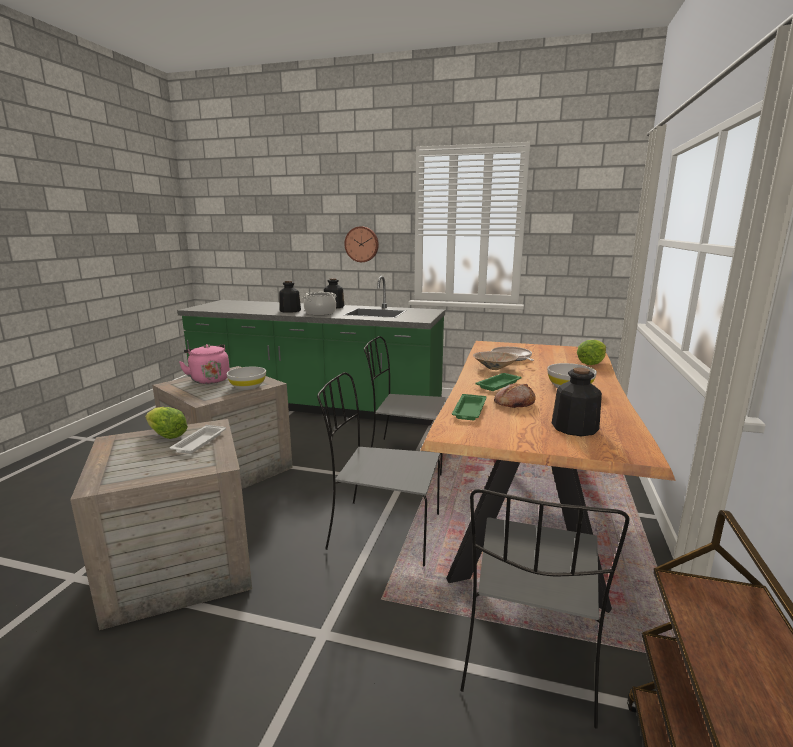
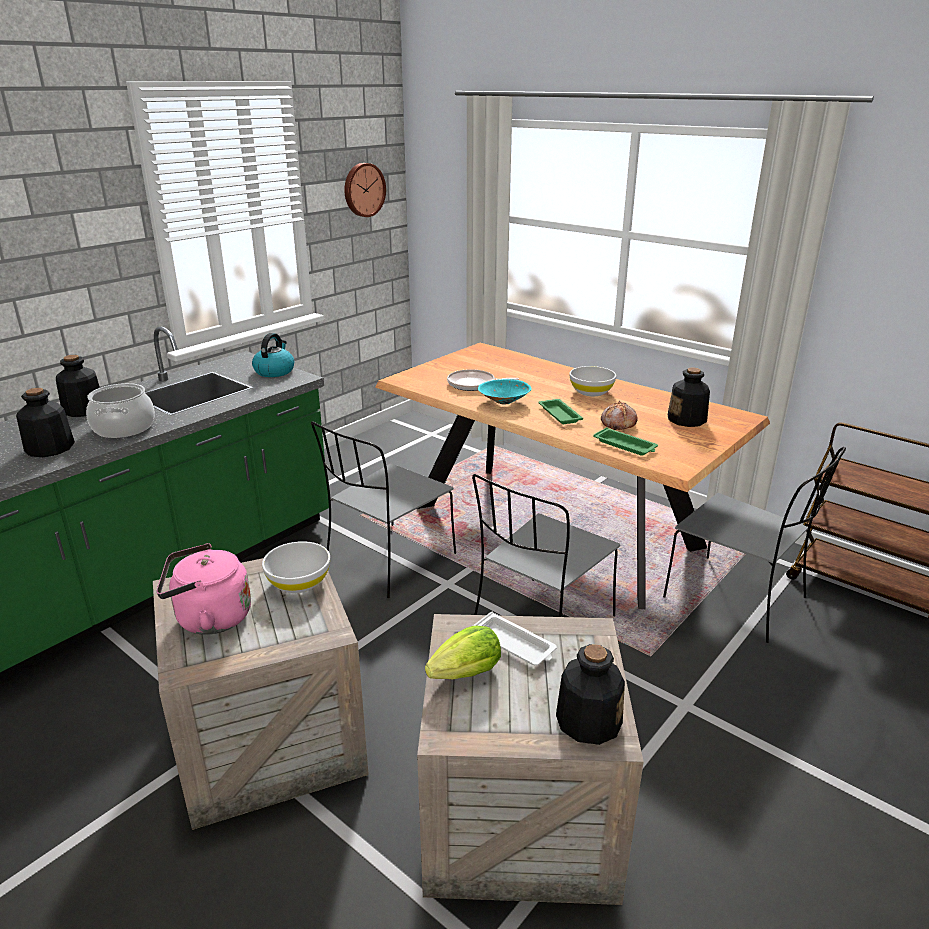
camera: 65 degrees left, 10 degrees up
wall clock [344,226,379,262] -> wall clock moved to [344,163,386,217]
beige bowl [473,351,518,370] -> turquoise bowl [478,379,532,404]
lettuce [577,340,606,365] -> none
none -> kettle [252,333,294,377]
none -> bottle [556,644,625,745]

